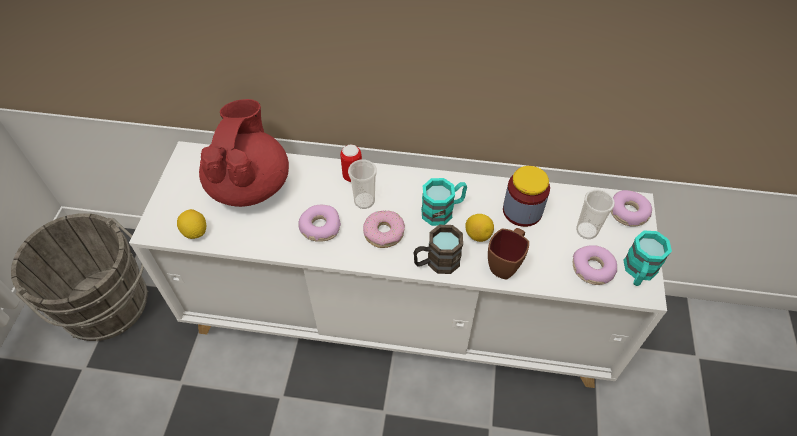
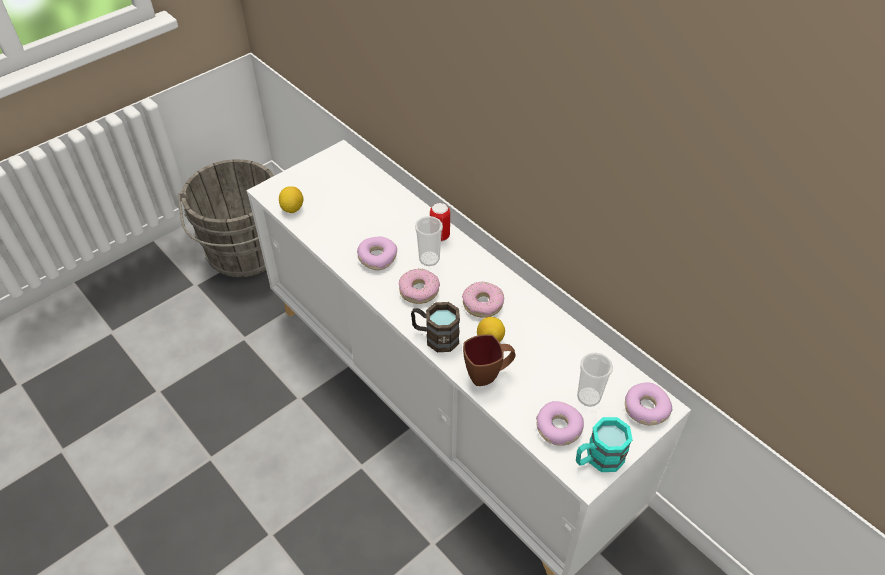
camera: 40 degrees right, 5 degrees down
red teapot [199,99,289,207] -> none
turquoise mug [421,178,467,226] -> donut [462,282,504,318]
jar [503,166,550,227] -> none

